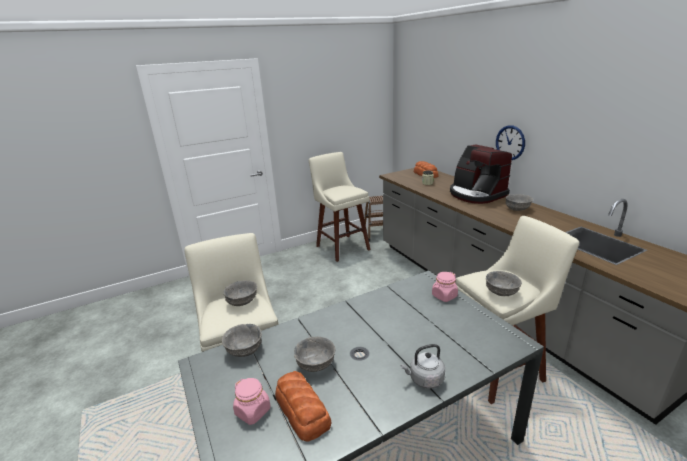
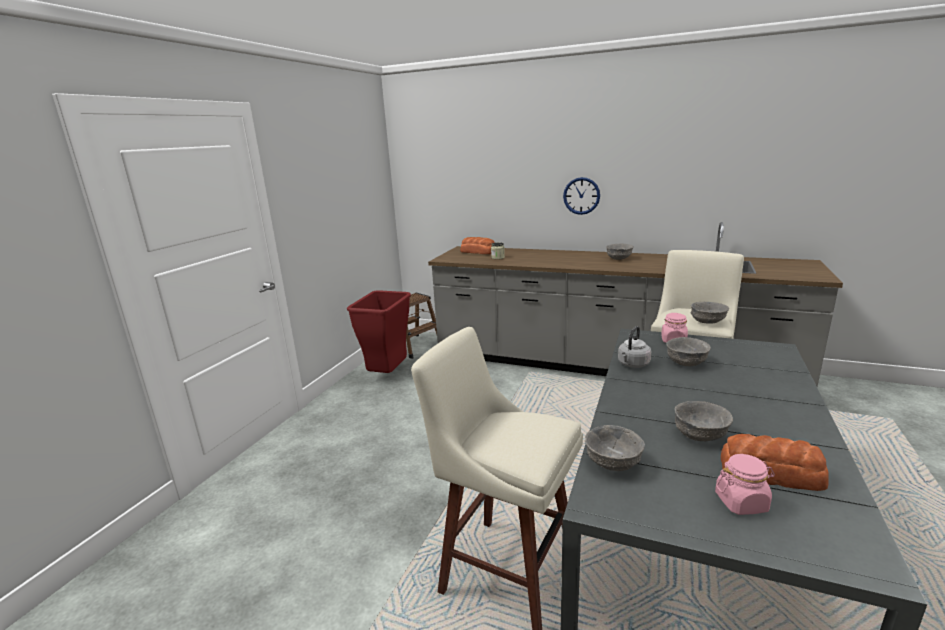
camera: 40 degrees left, 5 degrees down
grey bowl [223,280,257,306] -> grey bowl moved to [666,337,711,366]
beige stool [309,152,370,262] -> red trash can [347,290,411,373]
grey kettle [401,344,445,389] -> grey kettle moved to [618,326,651,368]
coffee machine [450,144,512,204] -> none

